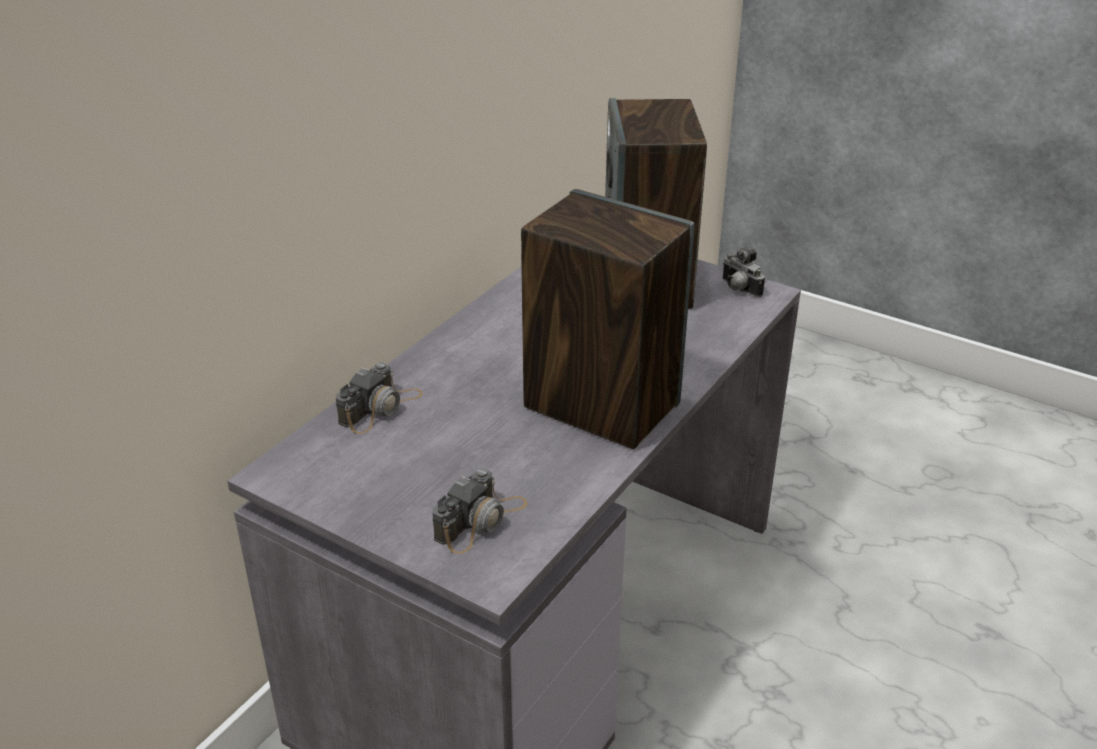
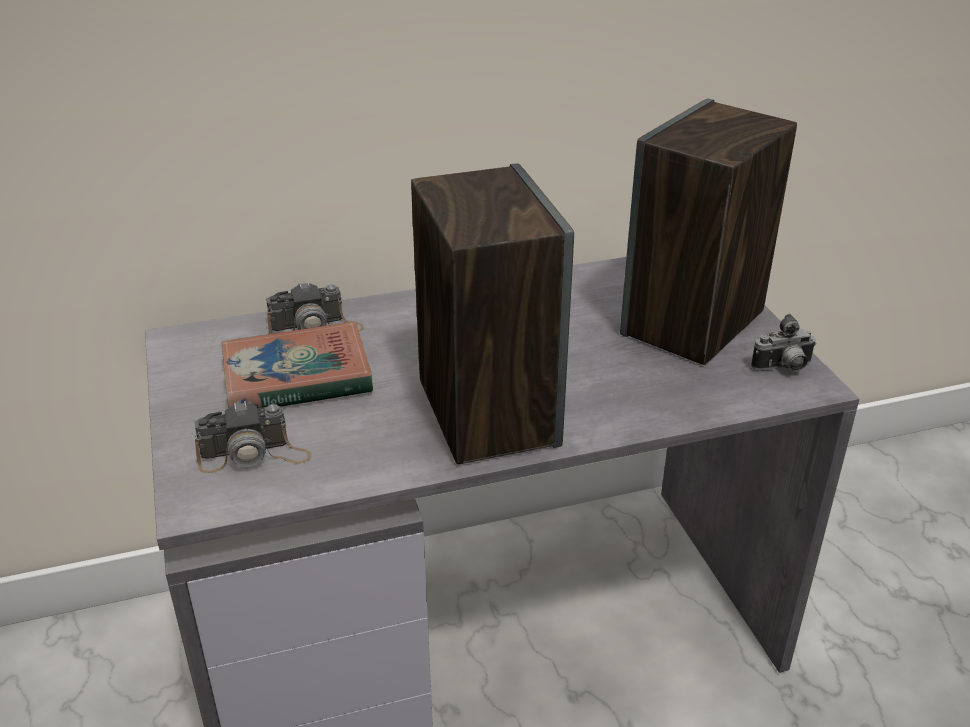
camera: 40 degrees right, 0 degrees up
camera [722,247,765,297] -> camera turned 105 degrees counterclockwise [751,314,816,371]
none -> book [221,321,373,409]

